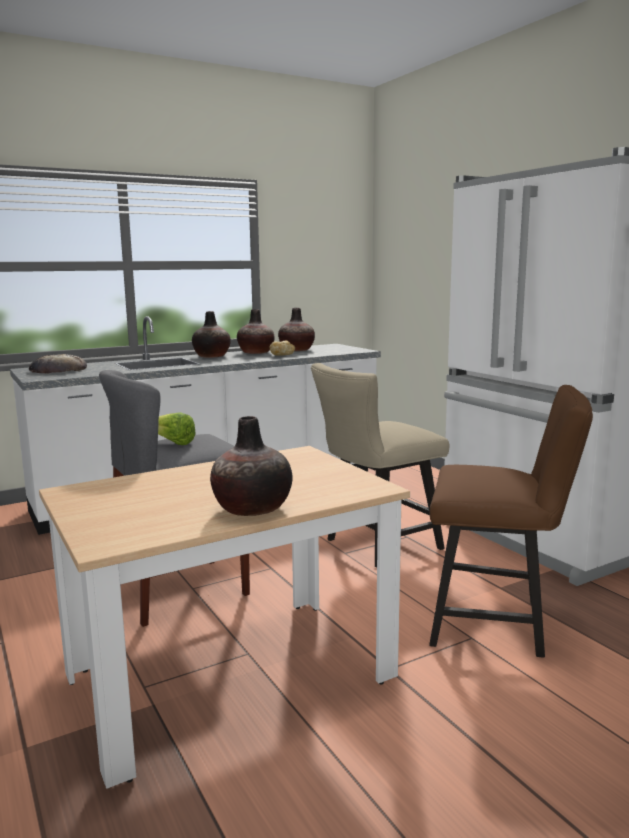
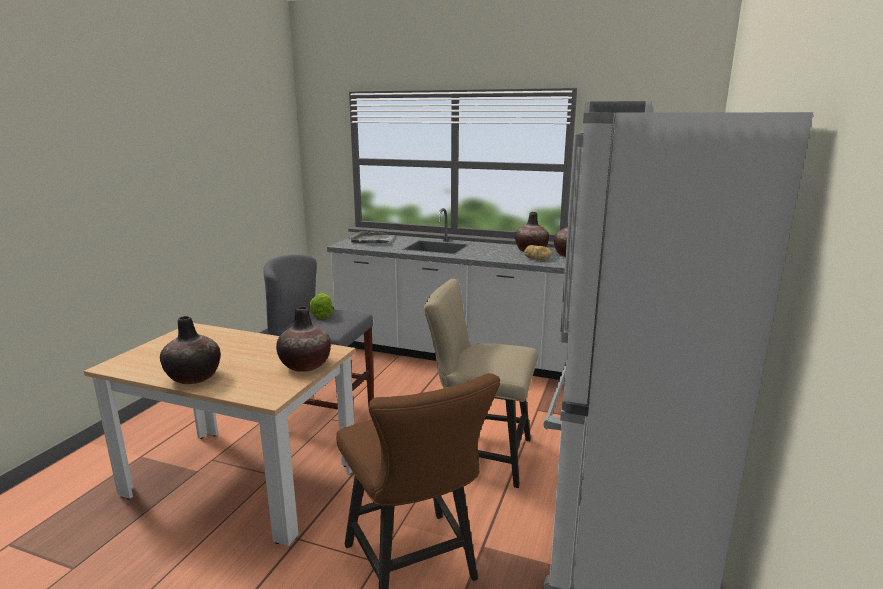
camera: 50 degrees right, 5 degrees up
bread [29,354,87,374] -> grey tray [348,231,394,243]
vase [192,311,231,358] -> vase moved to [276,307,331,372]

